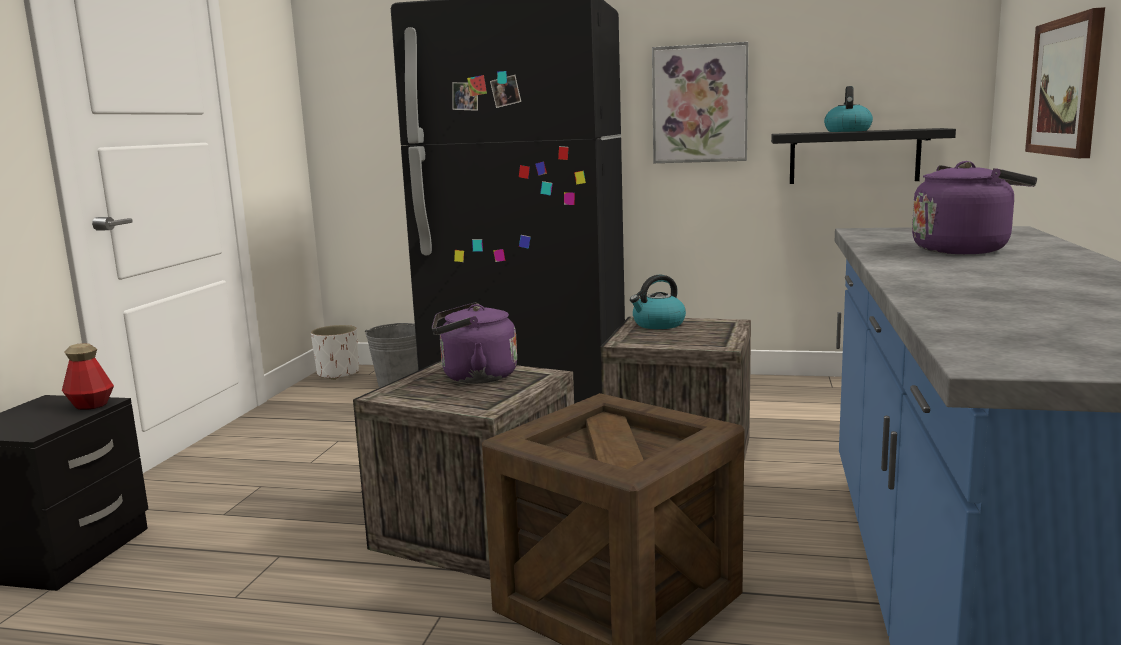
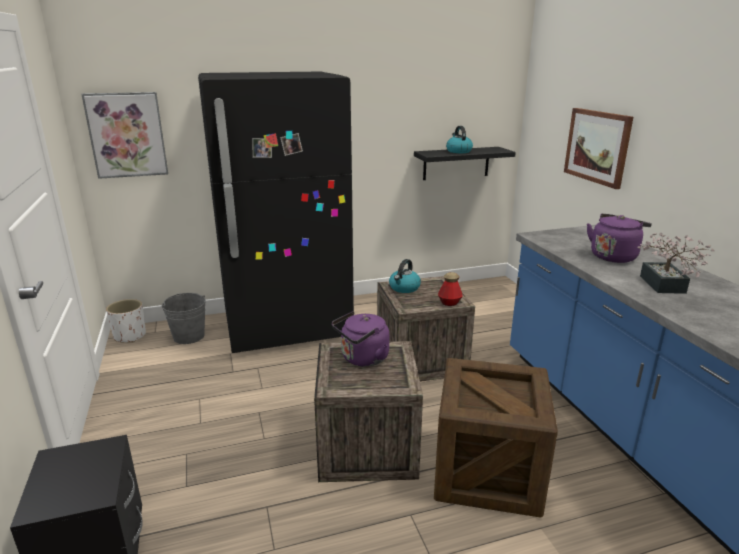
camera: 30 degrees left, 10 degrees up
bottle [62,343,114,410] -> bottle moved to [438,272,463,306]
picture [652,42,748,163] -> picture moved to [81,92,168,179]
none -> potted plant [638,233,715,294]

